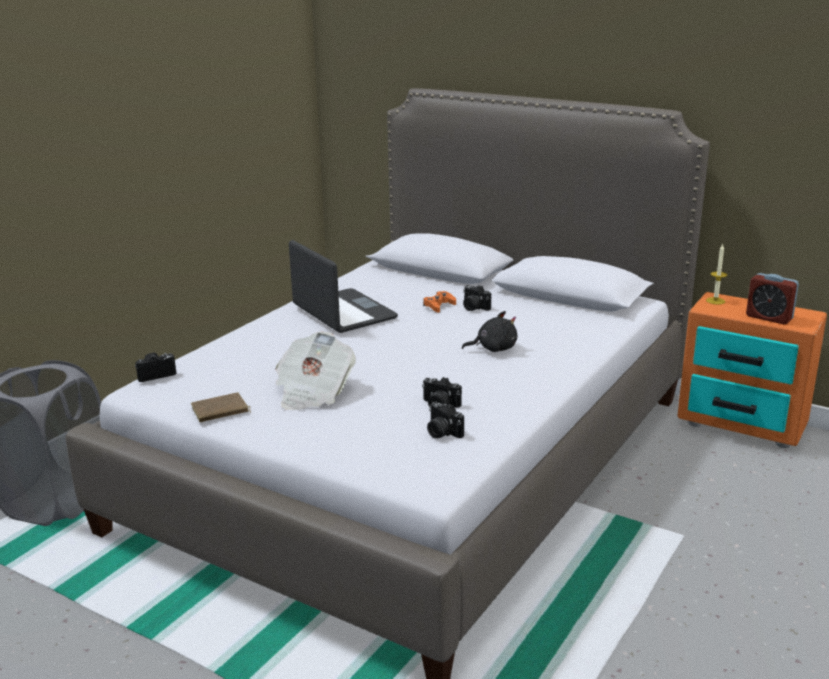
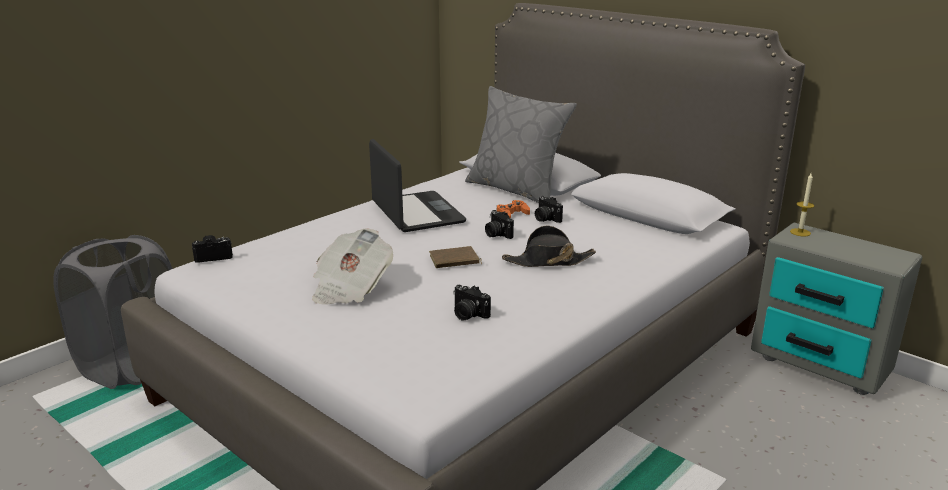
camera: 10 degrees right, 0 degrees up
brown book [191,392,251,422] -> brown book moved to [429,246,482,268]
camera [427,401,464,439] -> camera moved to [485,210,514,239]
black plush toy [462,311,517,352] -> black hat [502,226,596,267]
orange nightstand [677,292,827,448] -> grey nightstand [751,223,922,395]
alarm clock [746,273,799,325] -> none
none -> grey pillow [465,86,577,203]

